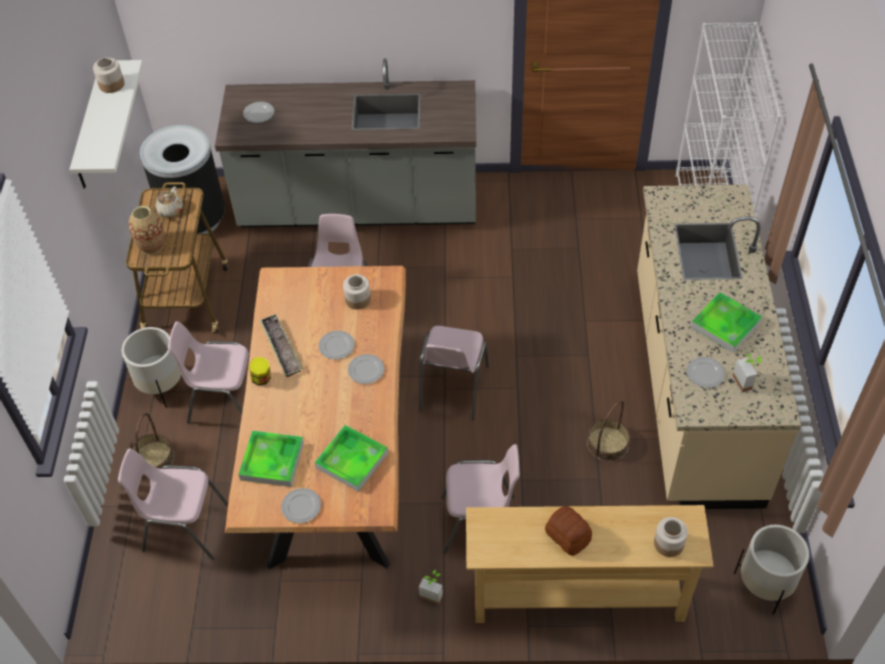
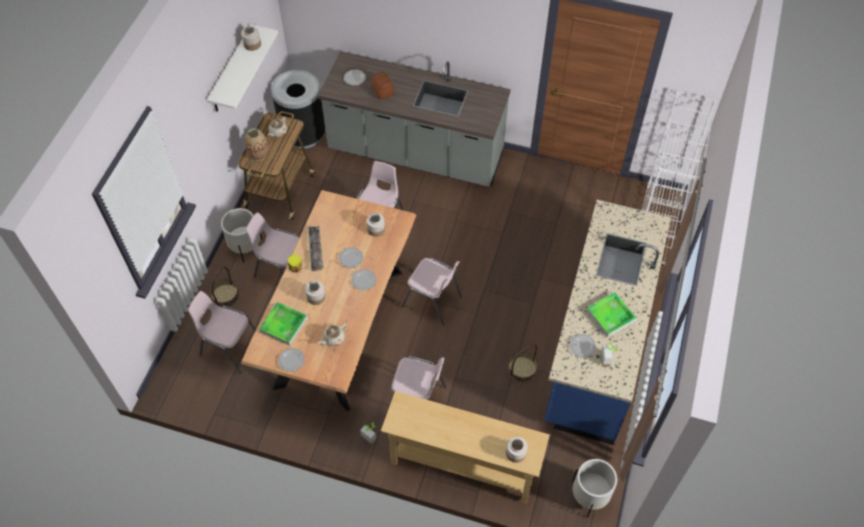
camera: 15 degrees right, 5 degrees up
tray [314,425,388,492] -> beige teapot [318,324,347,347]
pink chair [419,326,489,420] -> pink chair turned 90 degrees counterclockwise [402,258,462,326]
bread [545,506,592,556] -> bread moved to [371,72,394,99]
beige counter [637,184,801,509] -> blue counter [544,200,671,445]
none -> jar [305,280,325,305]

